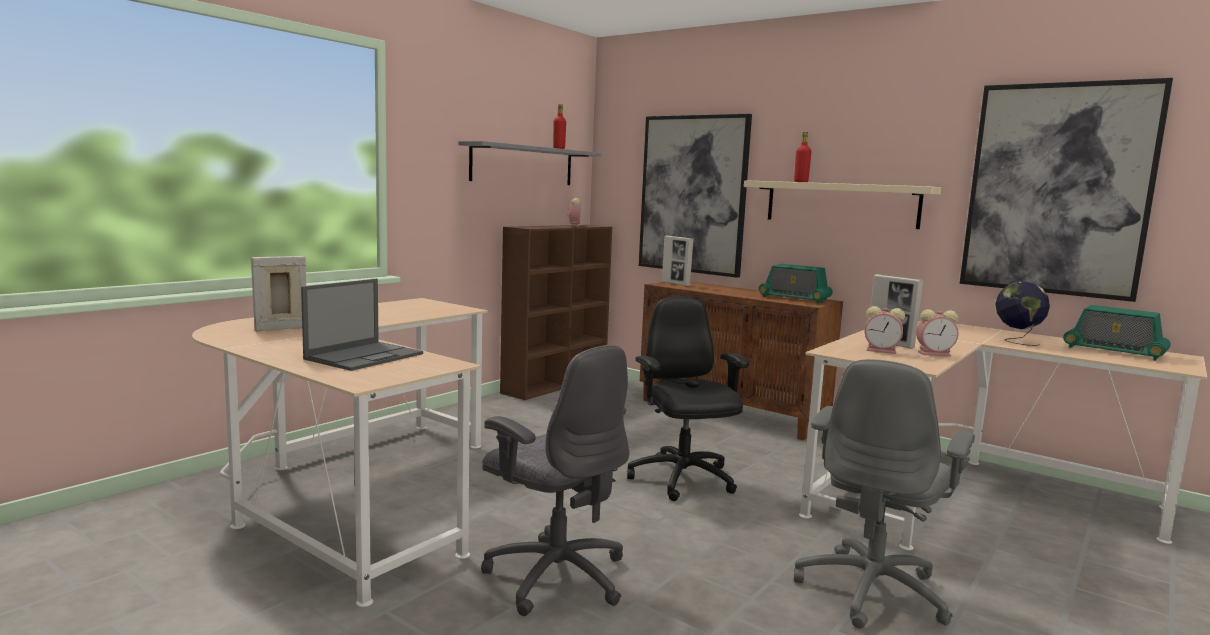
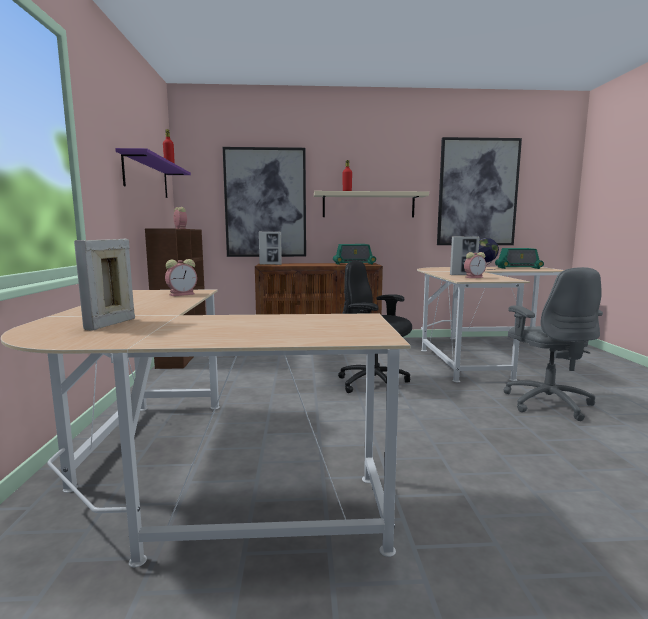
camera: 40 degrees left, 0 degrees up
laptop [301,279,423,371] -> none
grey shelf [459,141,601,185] -> purple shelf [115,148,191,198]
grey office chair [481,345,629,616] -> none
alarm clock [916,309,959,356] -> alarm clock moved to [165,259,197,296]

